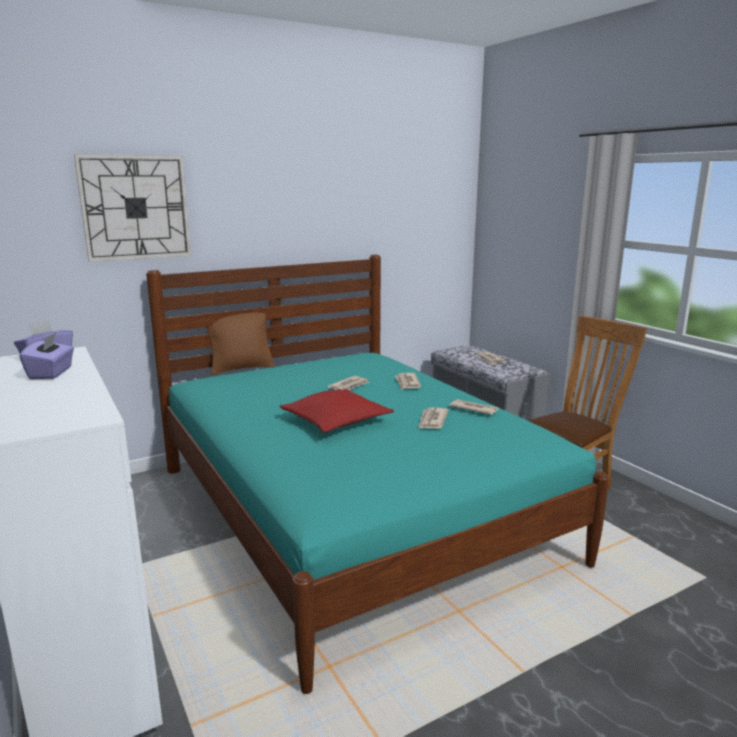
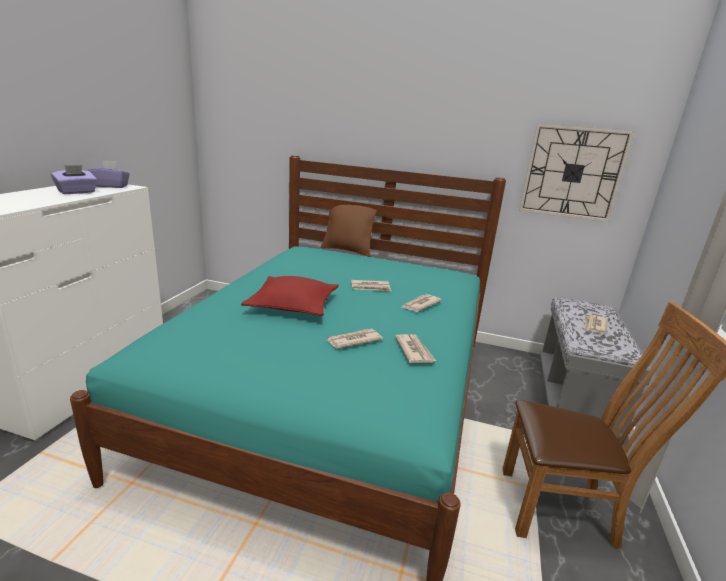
camera: 45 degrees right, 5 degrees up
wall clock [74,154,191,262] -> wall clock moved to [519,123,635,222]

